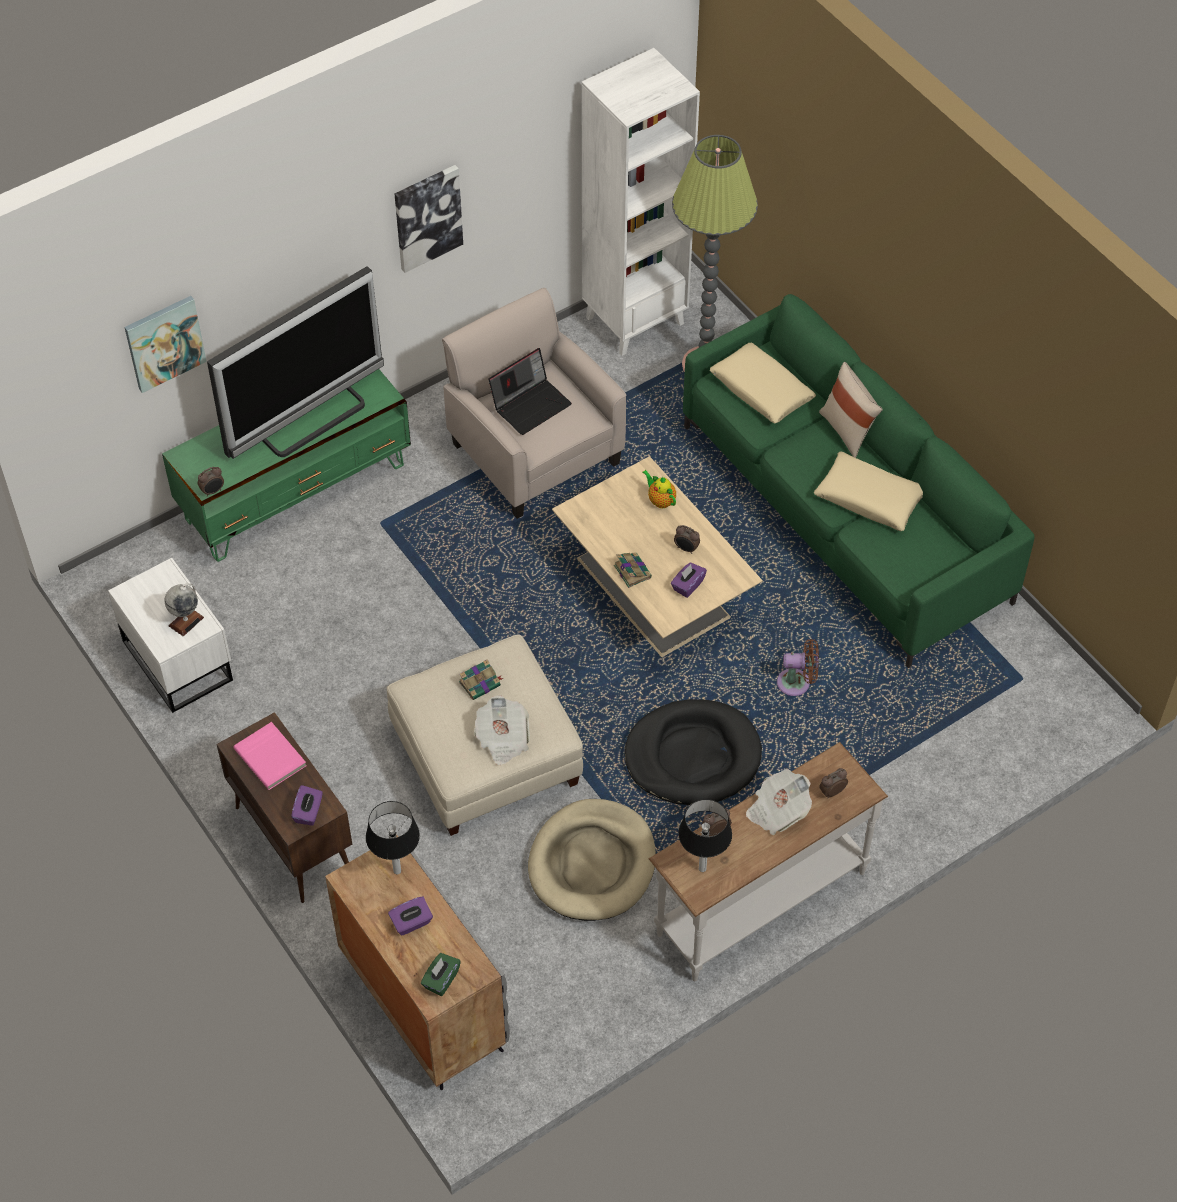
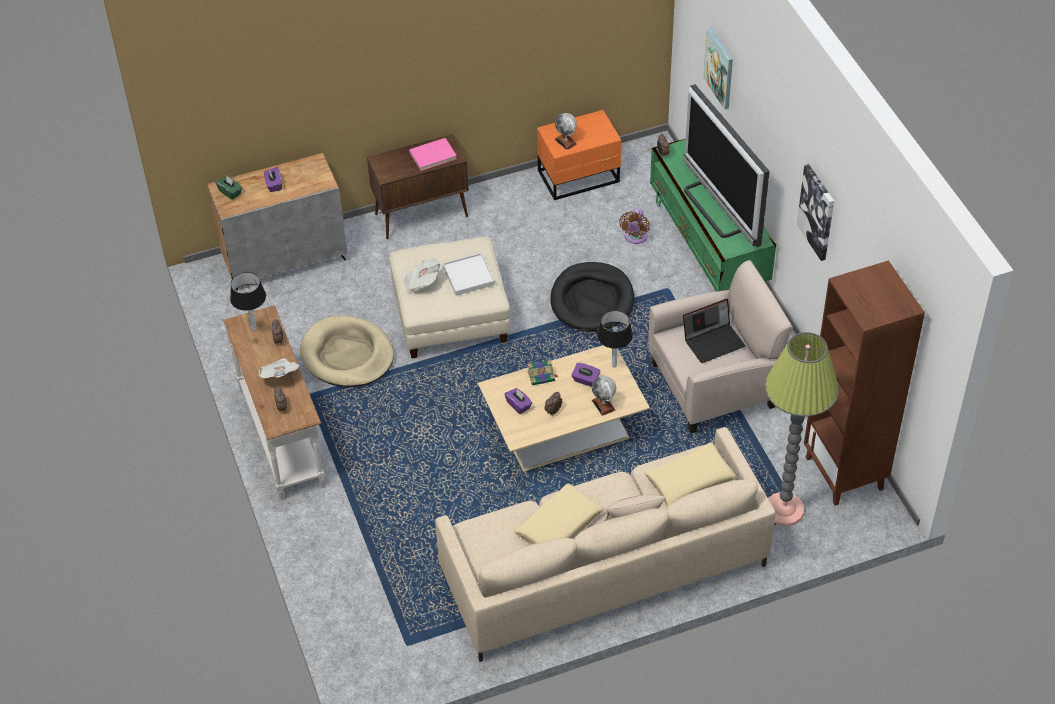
camera: 105 degrees right, 5 degrees down
white nightstand [108,558,233,713] -> orange nightstand [537,110,622,200]
purple tissue box [291,785,323,826] -> purple tissue box moved to [572,363,601,387]
table lamp [366,801,420,875] -> table lamp moved to [597,311,633,368]
book [459,659,503,700] -> white tray [443,253,495,296]
laptop [488,348,572,435] -> laptop turned 90 degrees counterclockwise [683,299,745,363]
white bookcase [581,48,700,356] -> brown bookcase [804,260,925,506]
black dog bed [624,699,762,805] -> black dog bed moved to [550,262,634,332]
teapot [643,470,676,508] -> globe [592,376,616,416]
green sofa [683,294,1035,668] -> beige sofa [435,427,775,662]
brown fan [777,639,819,696] -> brown fan moved to [619,208,650,244]

